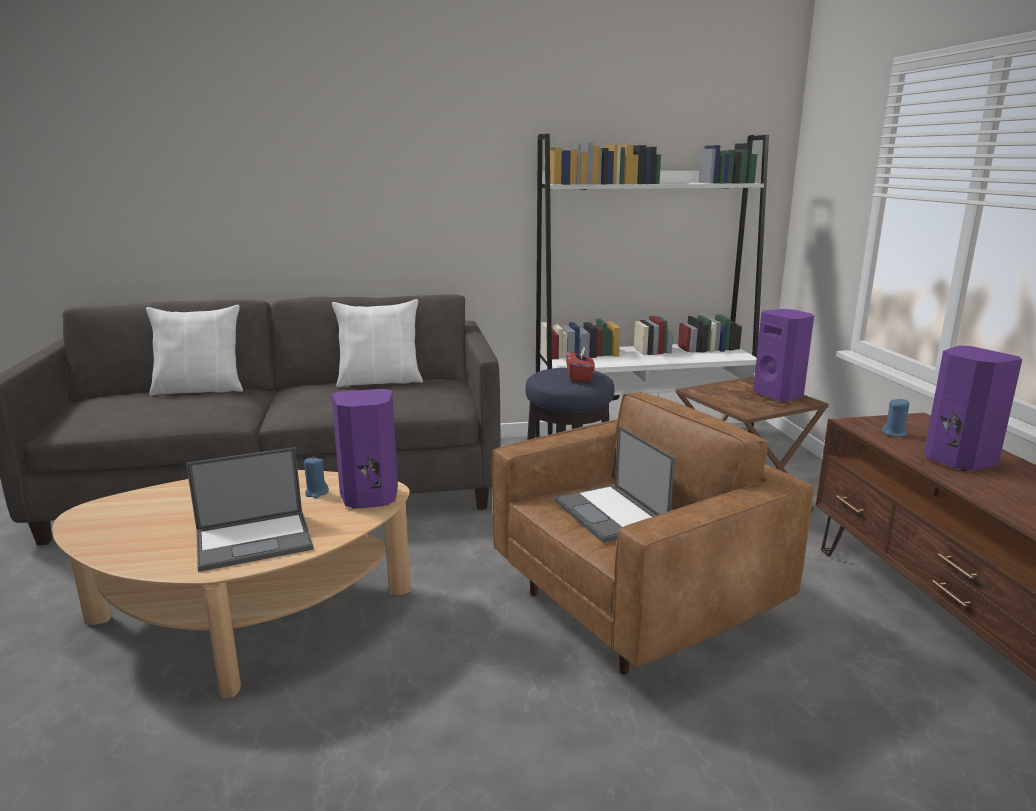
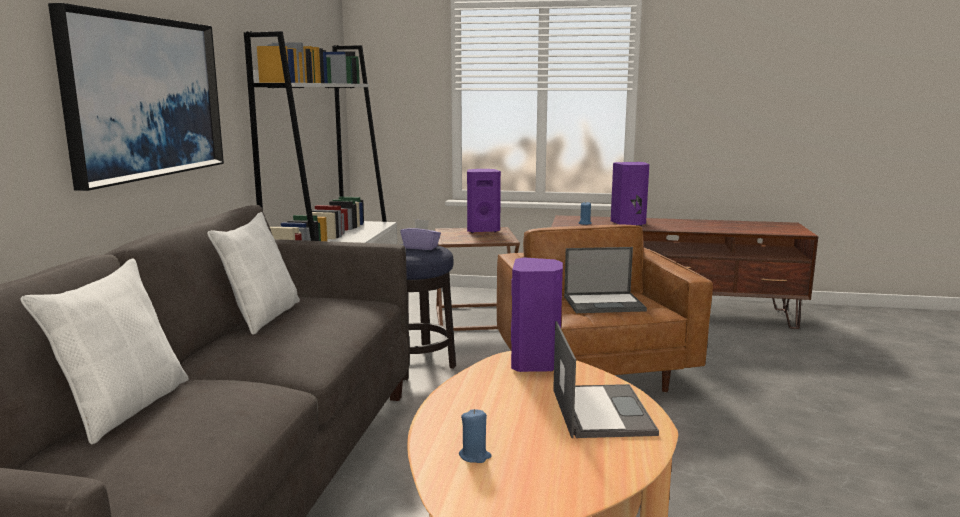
camera: 70 degrees left, 5 degrees down
blue candle [304,457,329,498] -> blue candle moved to [459,409,492,463]
red tissue box [566,347,595,382] -> purple tissue box [400,219,441,250]
none -> picture [48,3,224,191]

